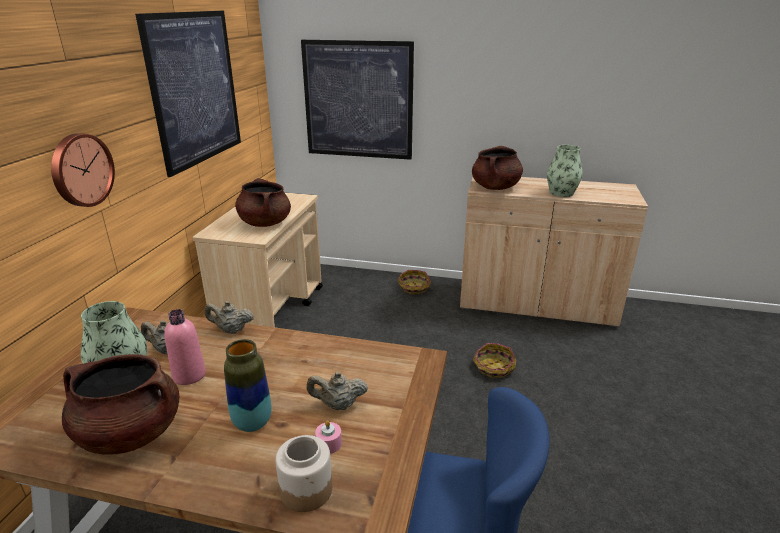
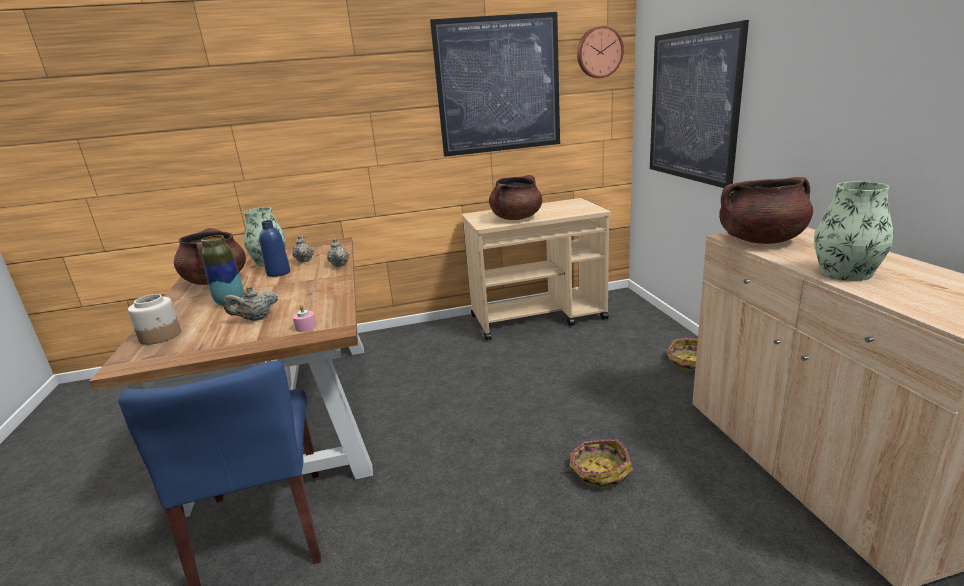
camera: 65 degrees right, 5 degrees down
wall clock [51,133,115,207] -> wall clock moved to [577,26,624,78]
pink bottle [164,309,206,385] -> blue bottle [259,220,290,277]
beige teapot [307,372,368,410] -> beige teapot turned 90 degrees counterclockwise [223,286,278,321]
pink candle [315,420,342,454] -> pink candle moved to [292,305,317,332]

